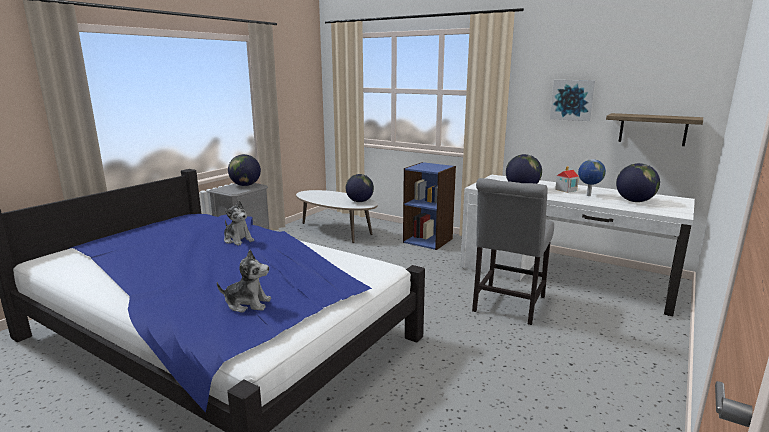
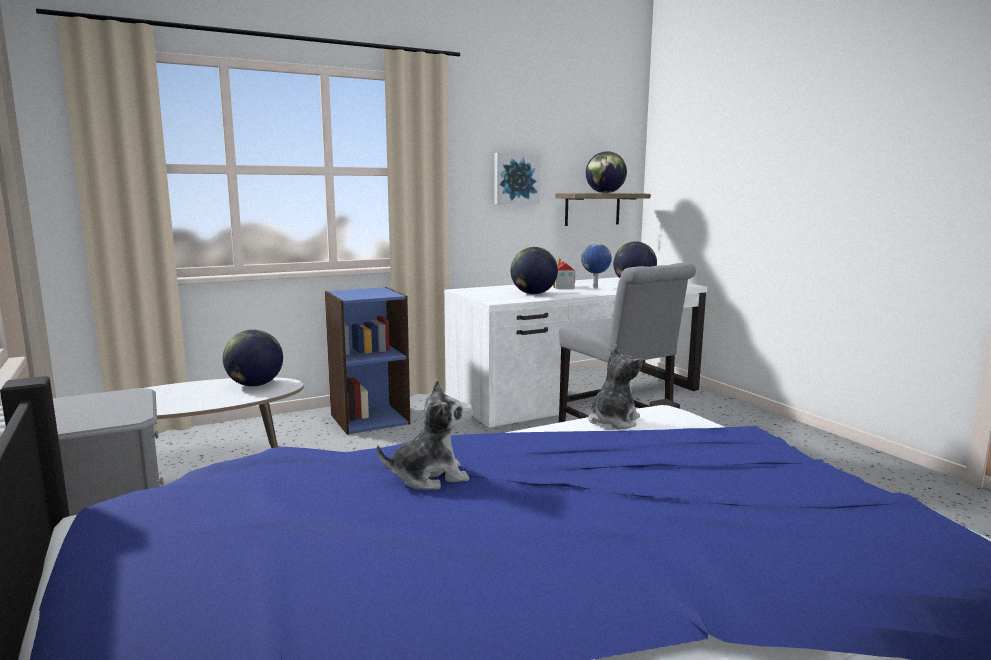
camera: 60 degrees left, 5 degrees down
plush toy [217,250,271,313] -> plush toy moved to [588,344,643,429]
globe [228,154,261,186] -> globe moved to [586,151,627,193]

